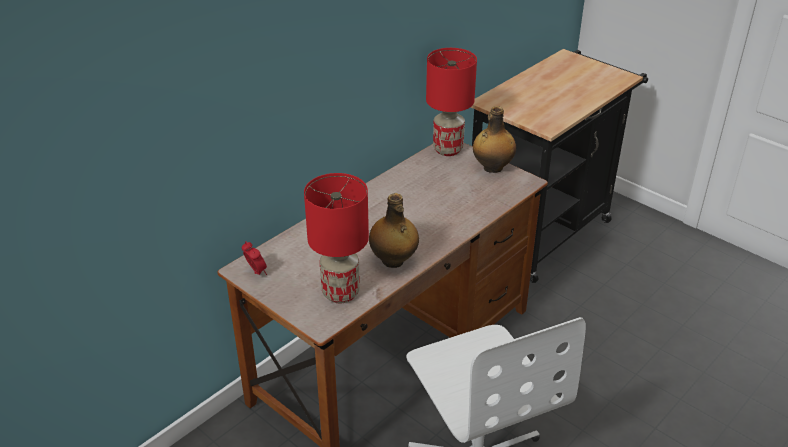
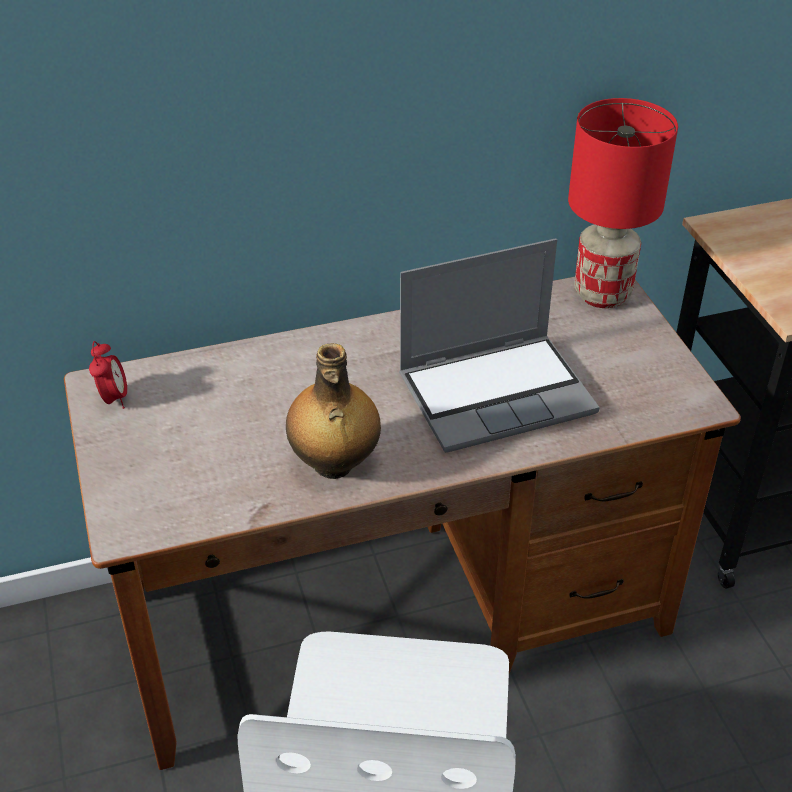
camera: 30 degrees right, 5 degrees up
red table lamp [304,173,369,303] -> none
bottle [473,106,517,173] -> none
none -> laptop [399,239,600,453]

